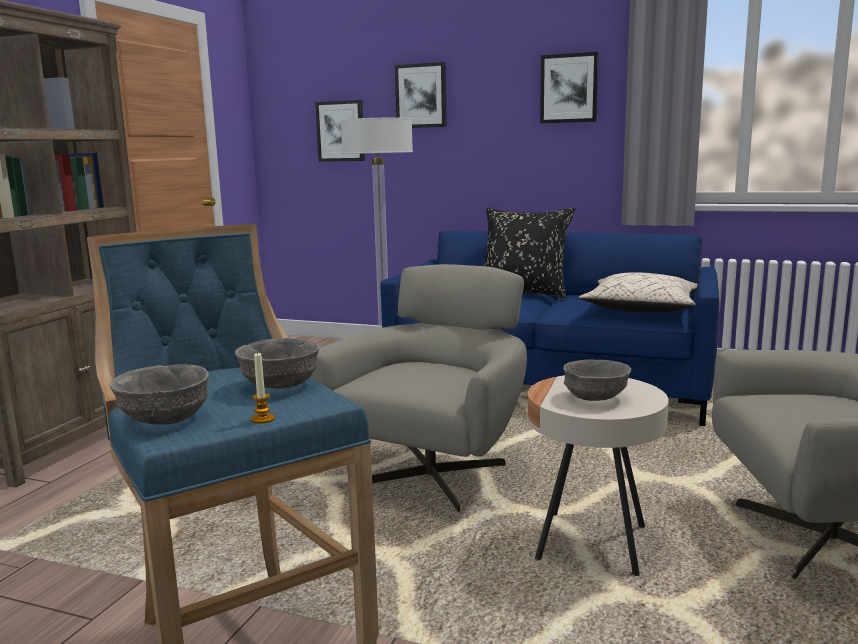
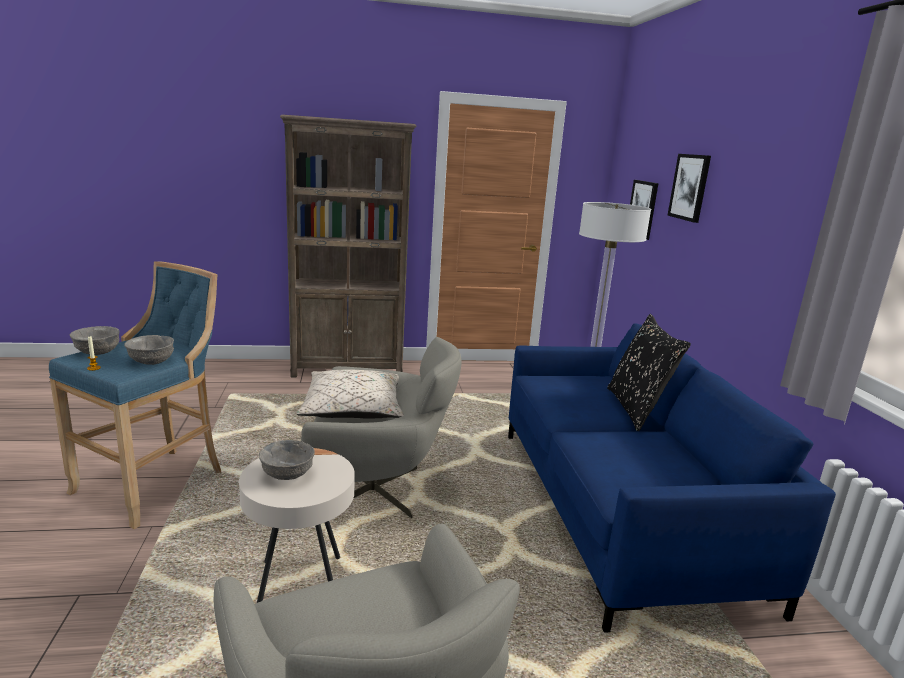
camera: 60 degrees right, 5 degrees up
picture [540,52,599,124] -> none
beige pillow [578,272,697,312] -> beige pillow moved to [296,370,404,419]

